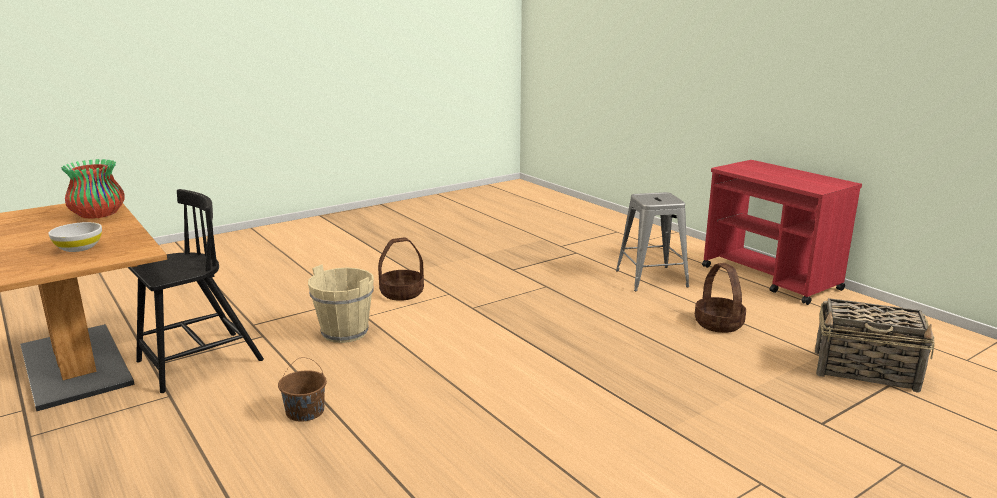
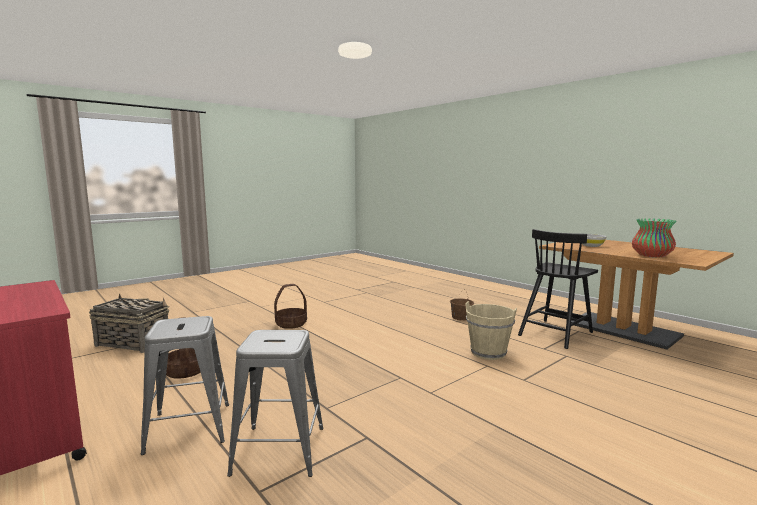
camera: 175 degrees right, 10 degrees down
basket [378,238,424,301] -> basket moved to [274,284,307,329]
none -> grey stool [227,330,324,477]

